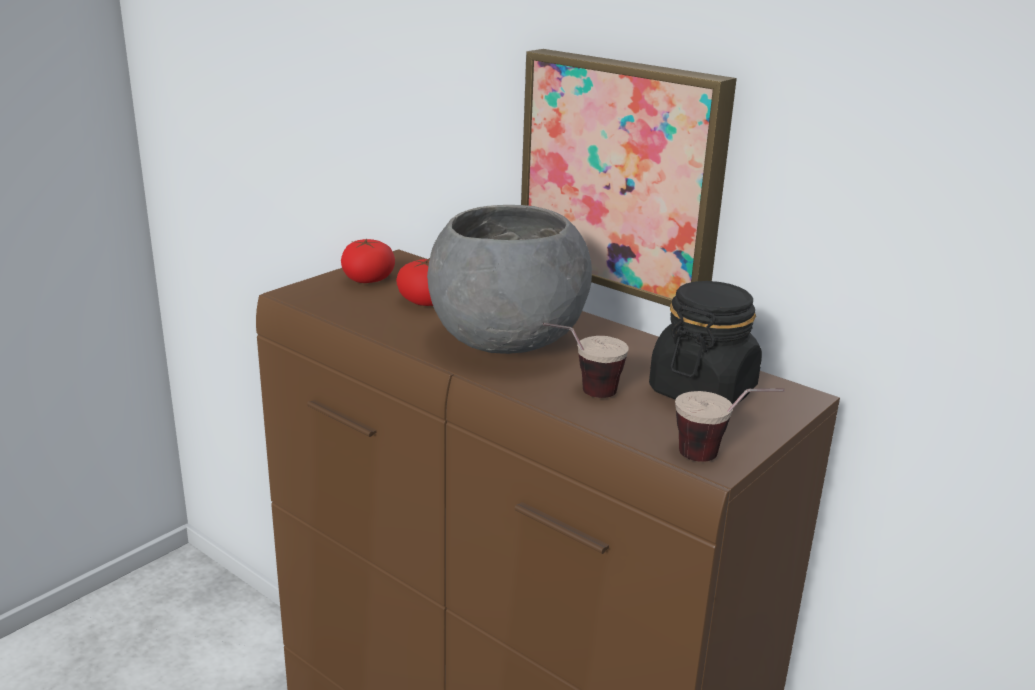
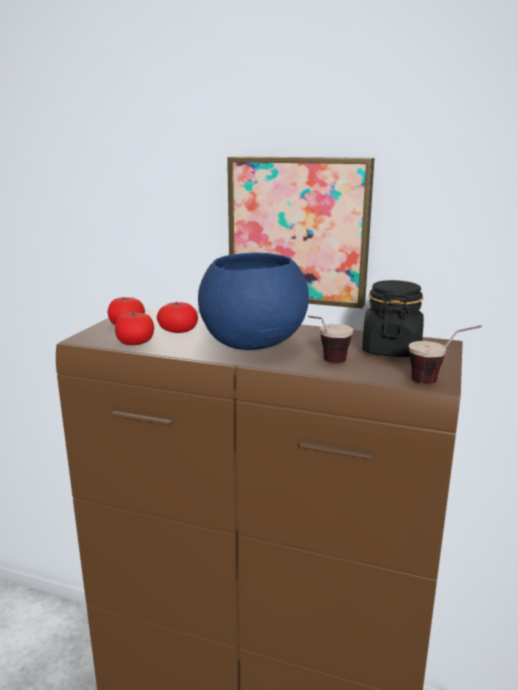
camera: 20 degrees left, 5 degrees down
grey bowl [427,205,592,354] -> blue bowl [198,253,309,350]
none -> tomato [115,312,154,345]

